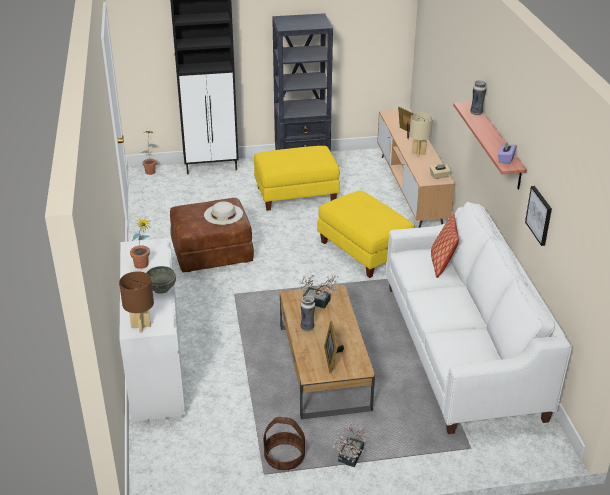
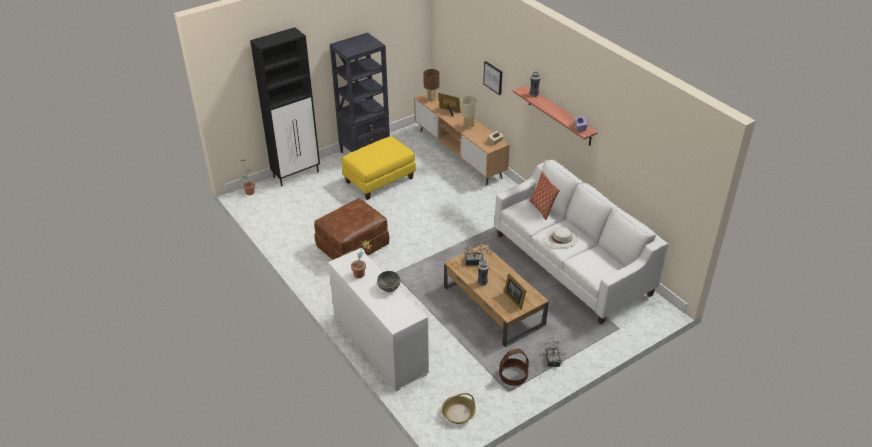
camera: 25 degrees left, 5 degrees up
brown table lamp [119,271,154,333] -> brown table lamp moved to [423,69,440,101]
white hat [204,202,243,225] -> white hat moved to [546,227,578,248]
yellow ottoman [317,190,415,278] -> none
picture [525,186,552,246] -> picture moved to [483,61,502,95]
none -> basket [441,393,476,424]

